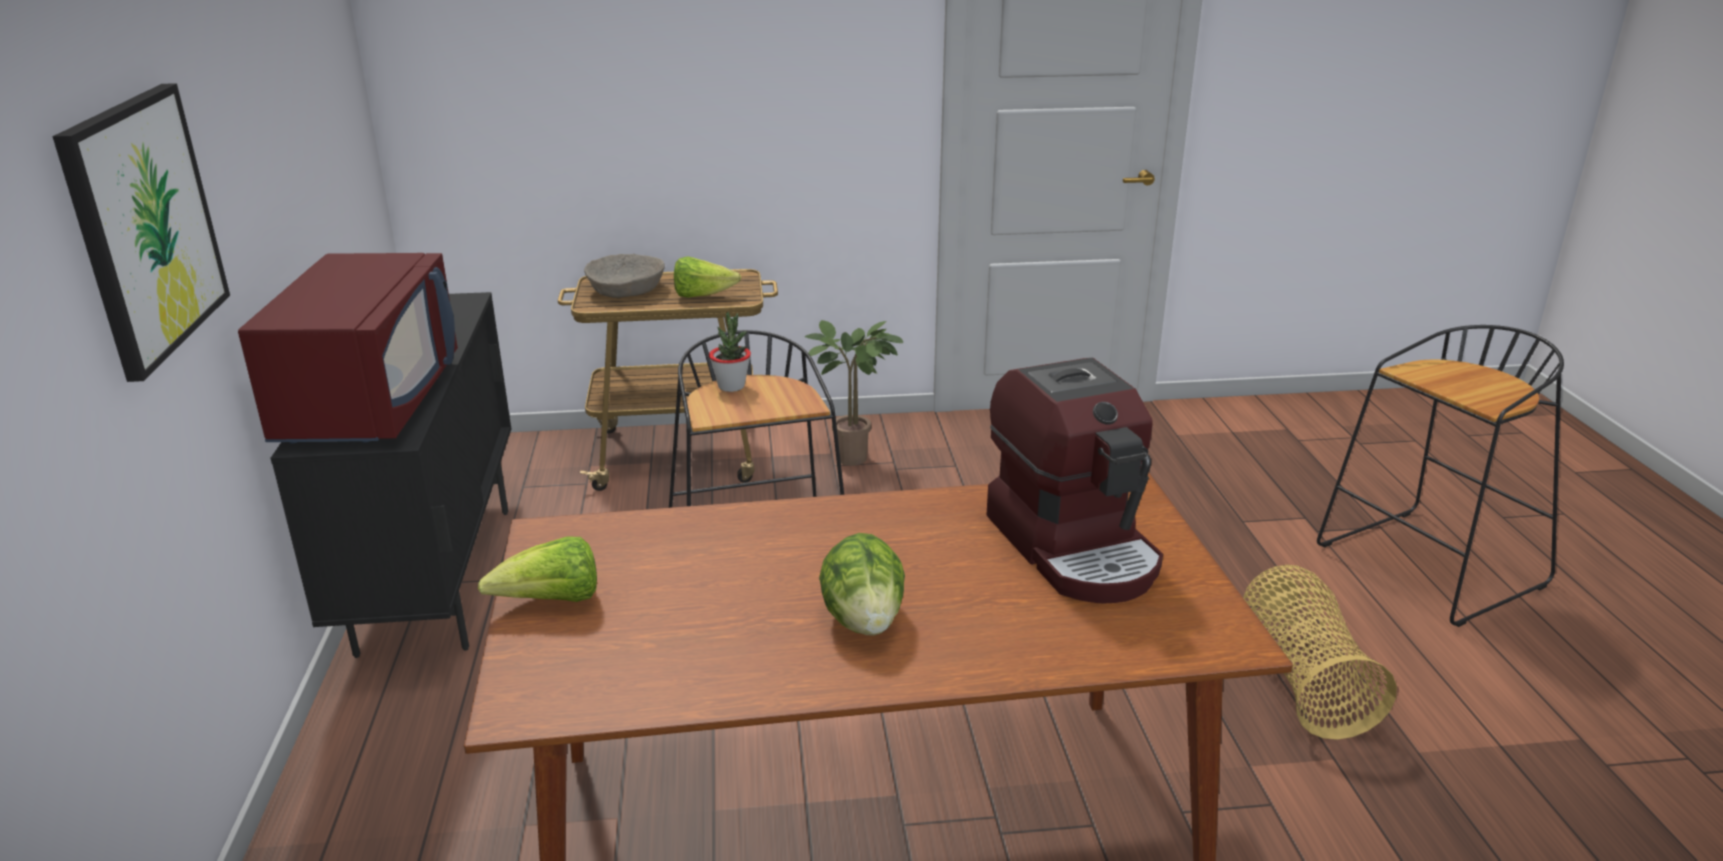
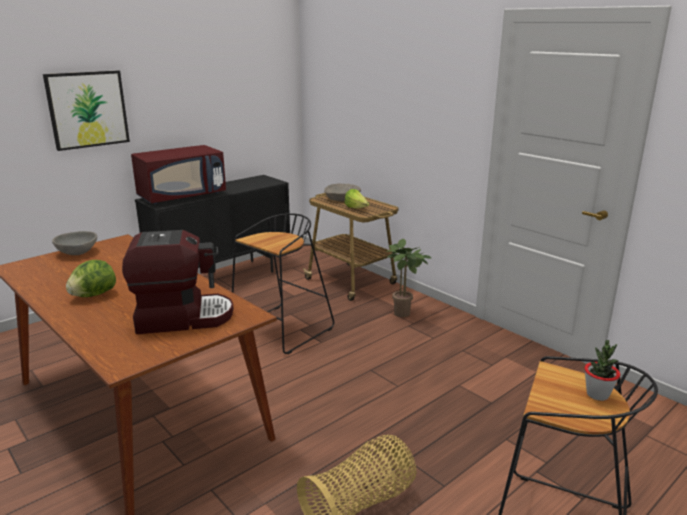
camera: 55 degrees right, 5 degrees down
lettuce [478,537,597,602] -> grey bowl [52,231,97,255]
potted plant [709,312,751,392] -> potted plant moved to [584,340,620,401]
coffee machine [986,358,1163,603] -> coffee machine turned 135 degrees counterclockwise [122,230,234,334]

